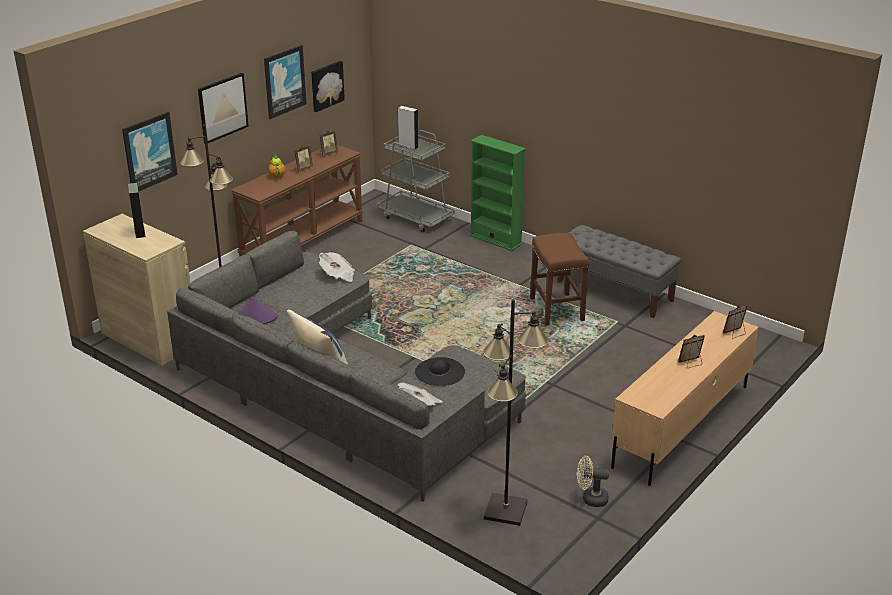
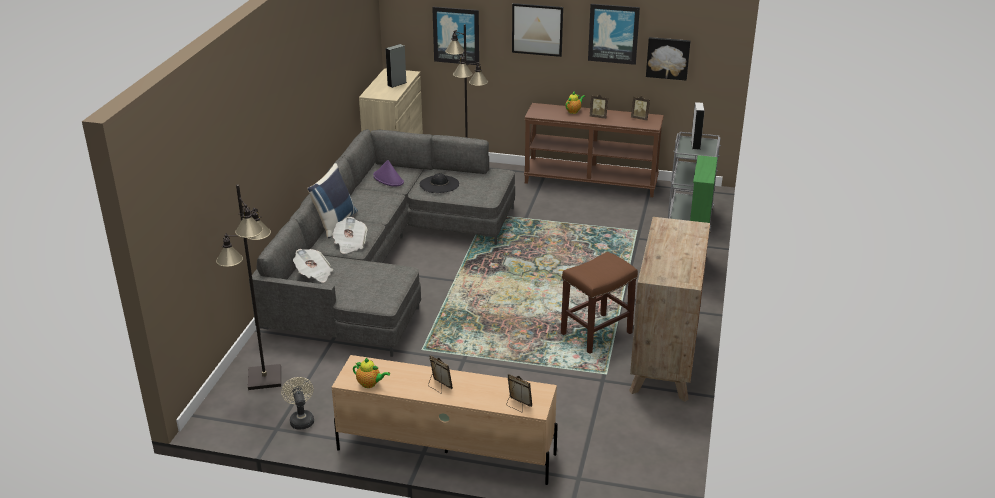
camera: 65 degrees right, 0 degrees up
newspaper [319,252,355,282] -> newspaper moved to [332,217,368,254]
black hat [415,357,465,386] -> black hat moved to [420,173,459,193]
grey bench [557,225,681,318] -> brown dresser [629,217,710,402]
none -> teapot [353,358,390,388]

